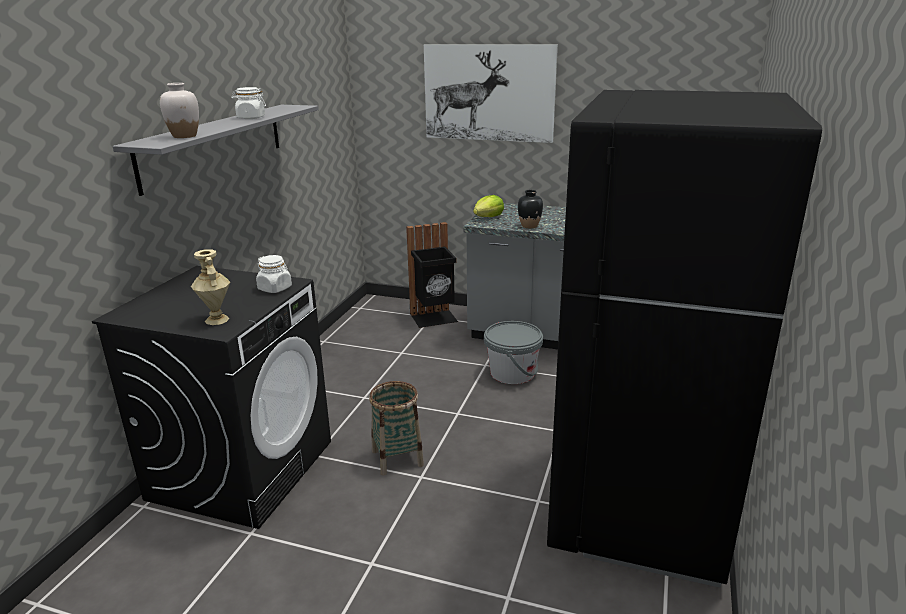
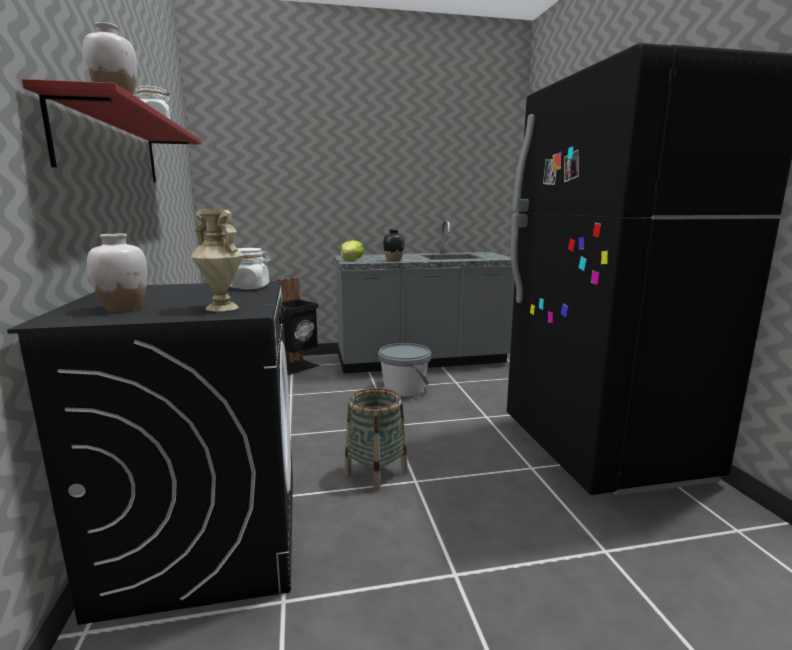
camera: 30 degrees left, 10 degrees down
grey shelf [112,105,319,196] -> red shelf [22,79,202,183]
picture [424,44,558,143] -> none
none -> white vase [87,234,147,312]

